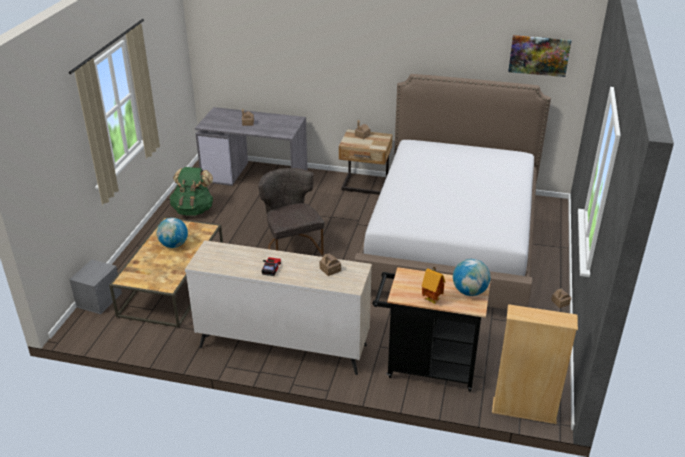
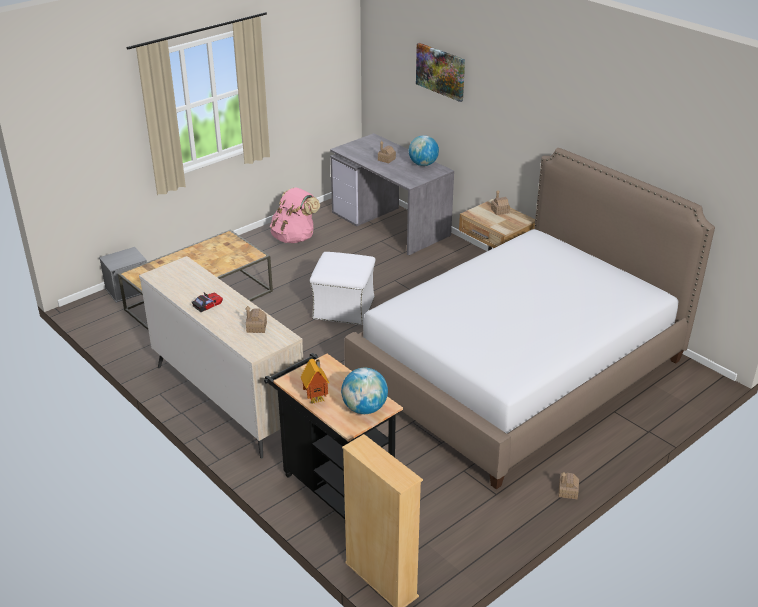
camera: 35 degrees right, 0 degrees up
globe [157,218,188,248] -> globe moved to [409,135,439,166]
green backpack [170,167,214,216] -> pink backpack [270,188,320,243]
grey chair [258,168,325,255] -> white ottoman [310,252,375,325]
picture [508,35,571,77] -> picture moved to [416,43,465,102]

